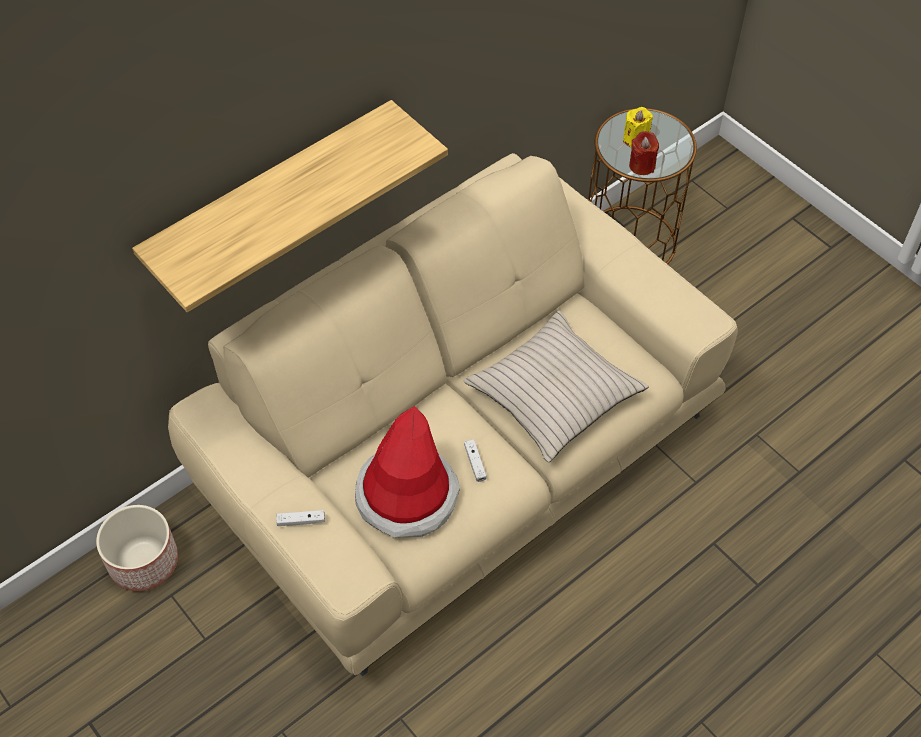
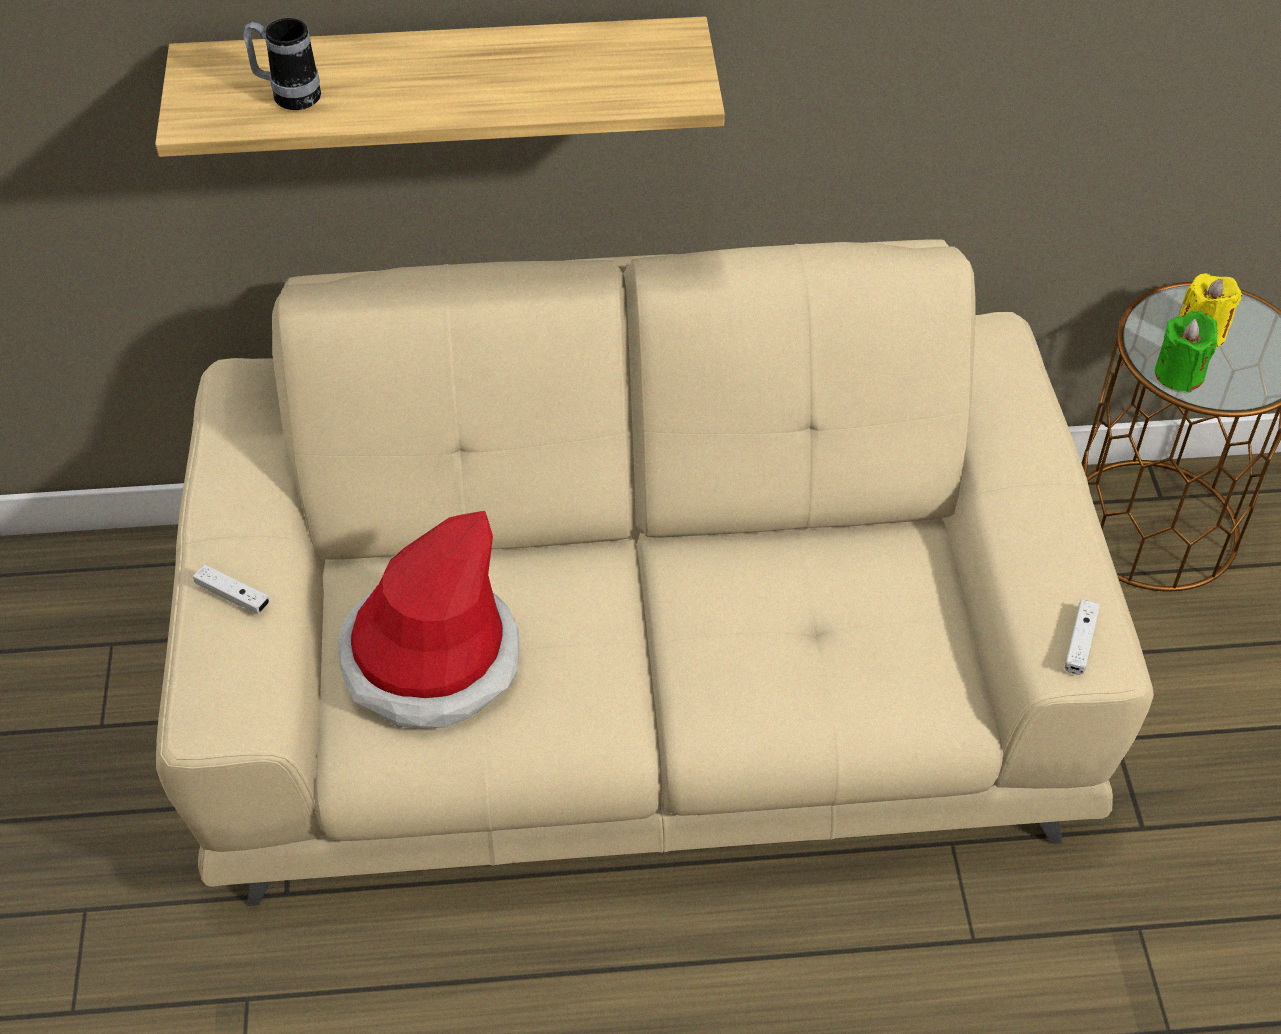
camera: 35 degrees right, 5 degrees down
planter [96,505,178,591] -> none
beige pillow [464,311,649,462] -> none
white game controller [464,439,487,482] -> white game controller moved to [1065,600,1100,675]
red candle [629,131,659,175] -> green candle [1155,311,1217,392]
none -> mug [243,18,321,110]

